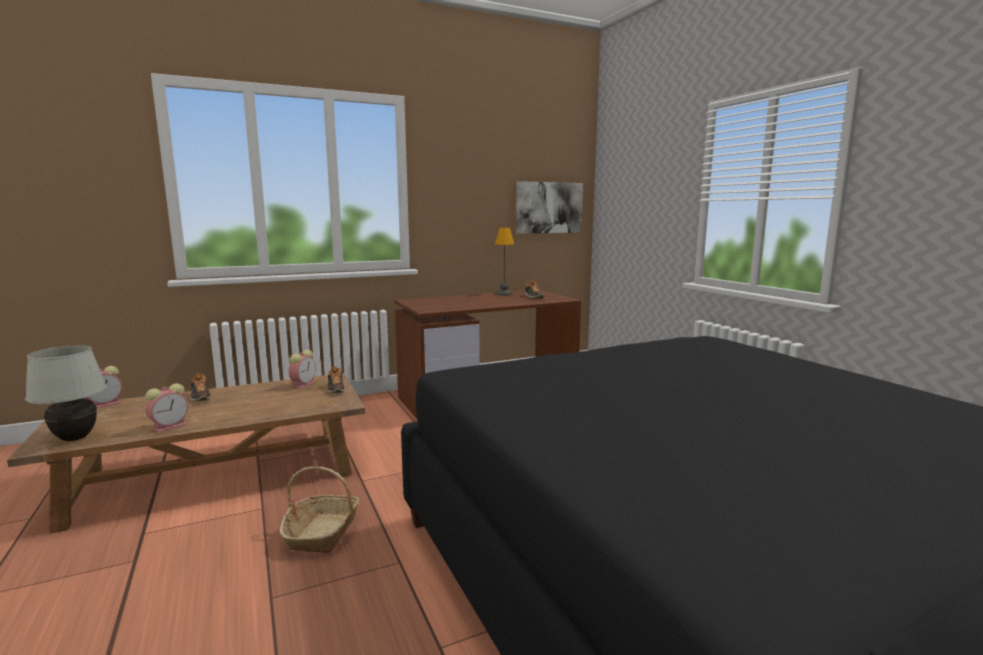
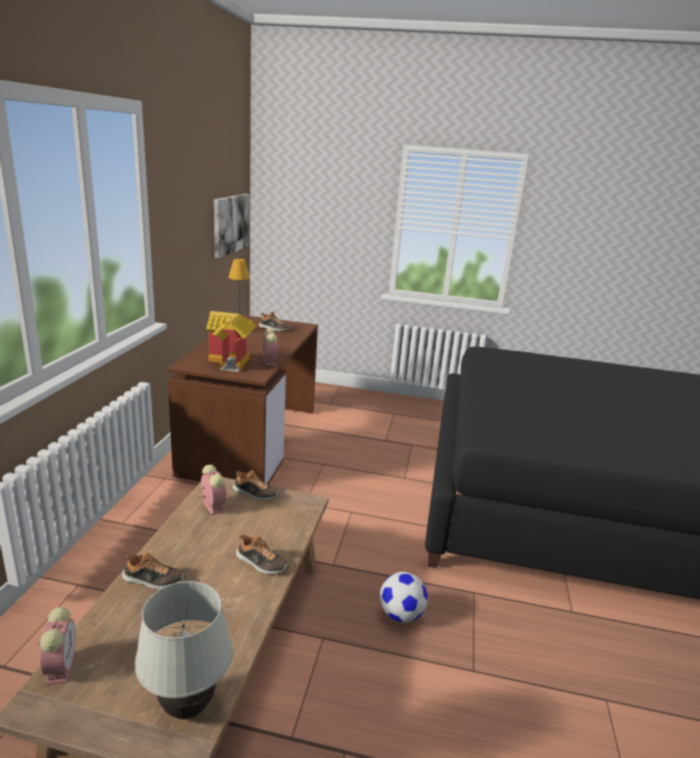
camera: 55 degrees left, 10 degrees up
alarm clock [145,383,188,433] -> alarm clock moved to [261,328,278,366]
basket [279,467,359,553] -> football [380,572,428,623]
none -> toy house [206,311,256,372]
none -> shoe [236,534,289,574]

